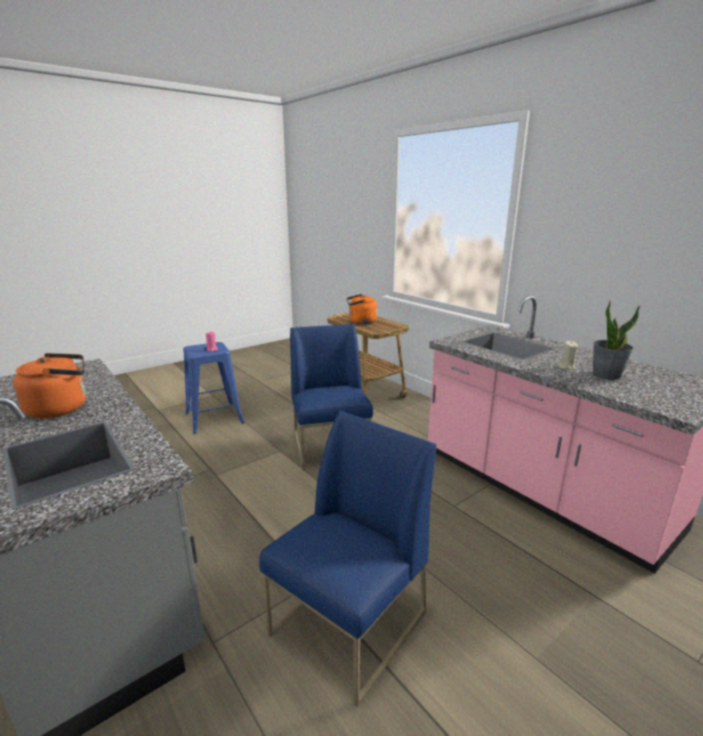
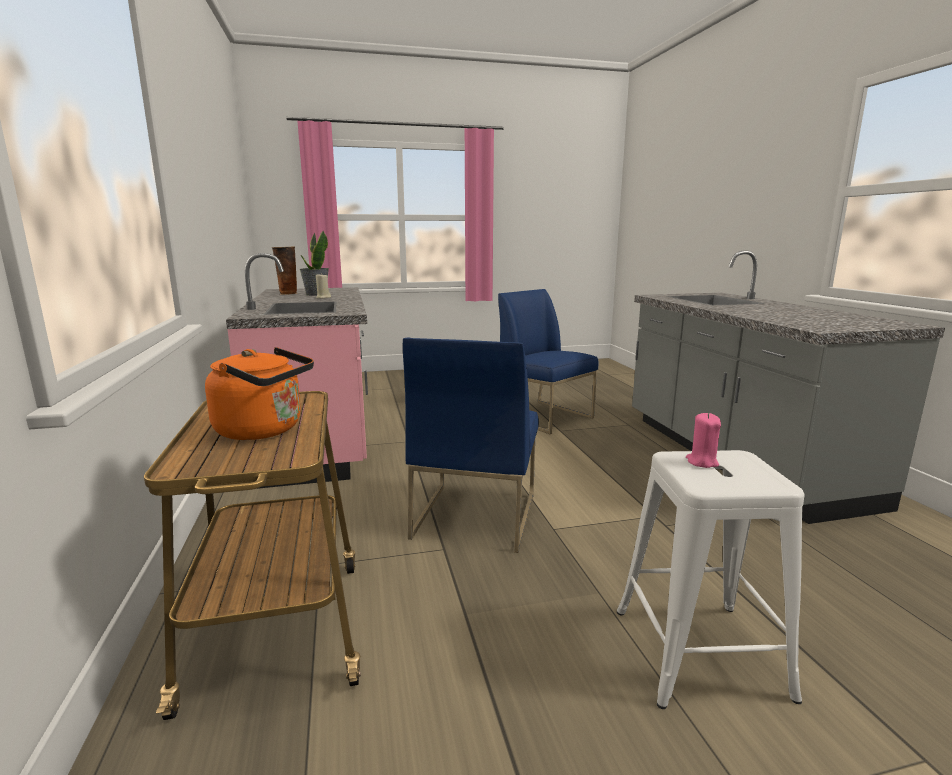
camera: 155 degrees left, 5 degrees down
orange kettle [13,353,86,418] -> none
blue stool [183,342,245,434] -> white stool [617,450,805,709]
blue chair [259,411,436,707] -> blue chair turned 75 degrees clockwise [498,289,598,434]
none -> vase [272,246,297,295]

